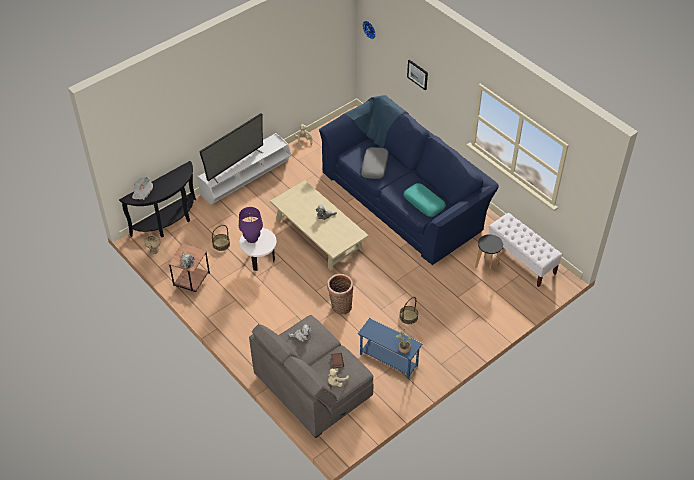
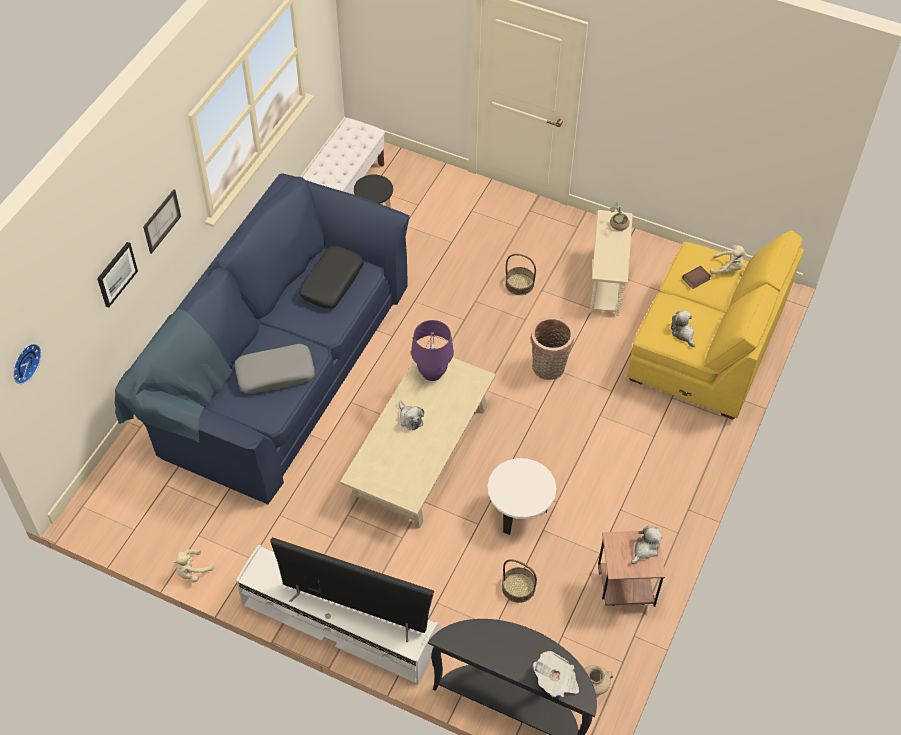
camera: 115 degrees left, 5 degrees up
purple table lamp [239,207,263,243] -> purple table lamp moved to [411,320,454,381]
grey sofa [249,315,373,438] -> yellow sofa [627,230,803,420]
blue side table [358,318,422,379] -> beige side table [590,210,633,316]
turquoise pillow [403,183,446,217] -> black pillow [299,246,364,309]
none -> picture [143,189,181,254]

